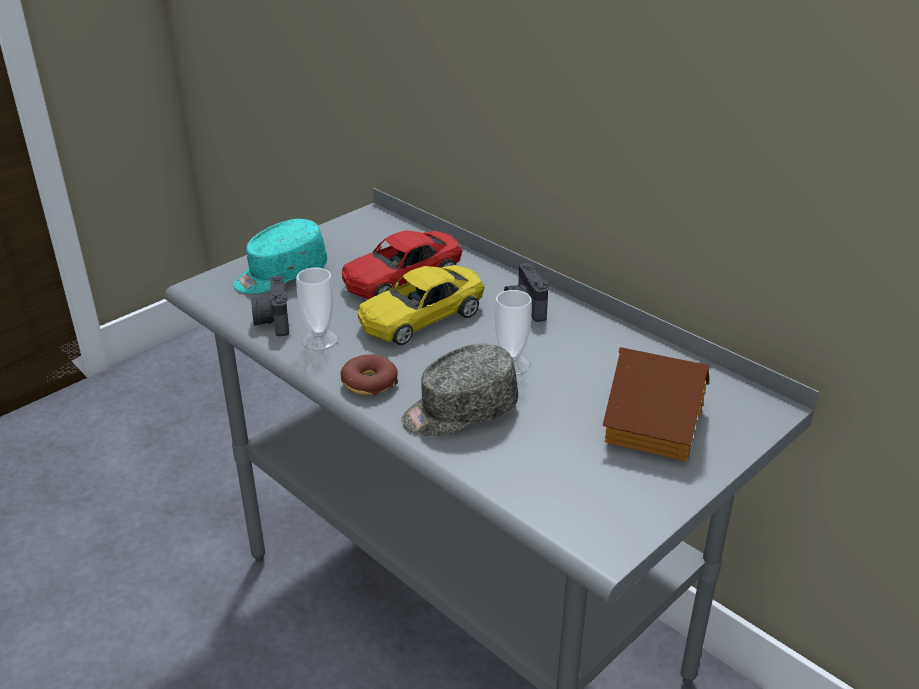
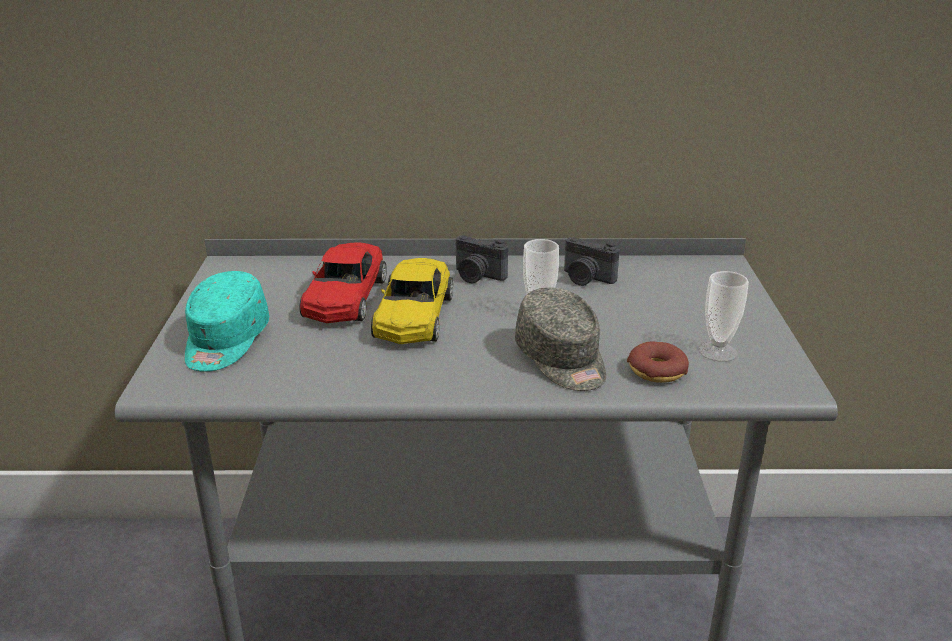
camera: 45 degrees left, 5 degrees down
camera [251,276,289,336] -> camera moved to [564,237,620,286]
cup [296,268,338,351] -> cup moved to [698,271,749,362]
donut [341,354,398,395] -> donut moved to [627,342,689,383]
grey cap [401,344,518,436] -> grey cap turned 45 degrees counterclockwise [515,287,606,391]
toy house [603,347,710,461] -> none

